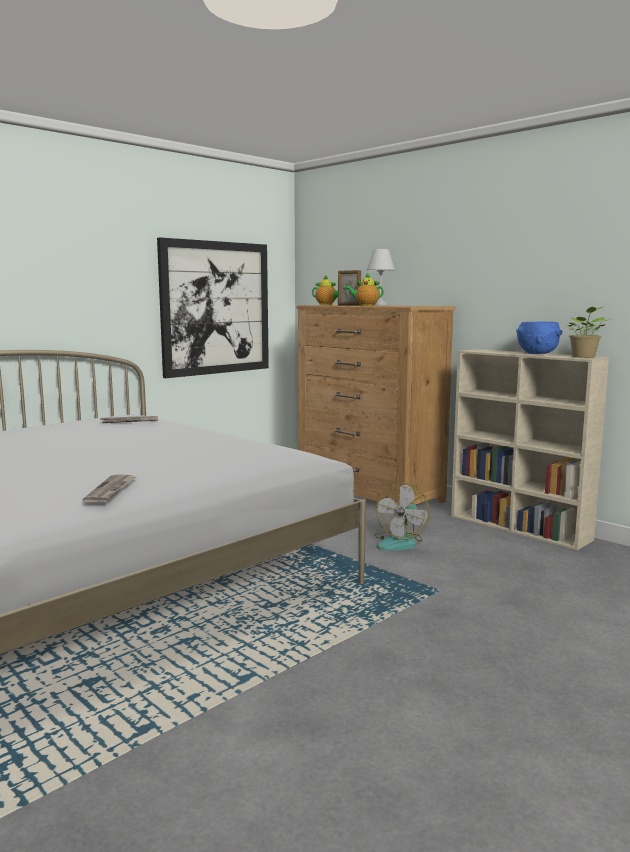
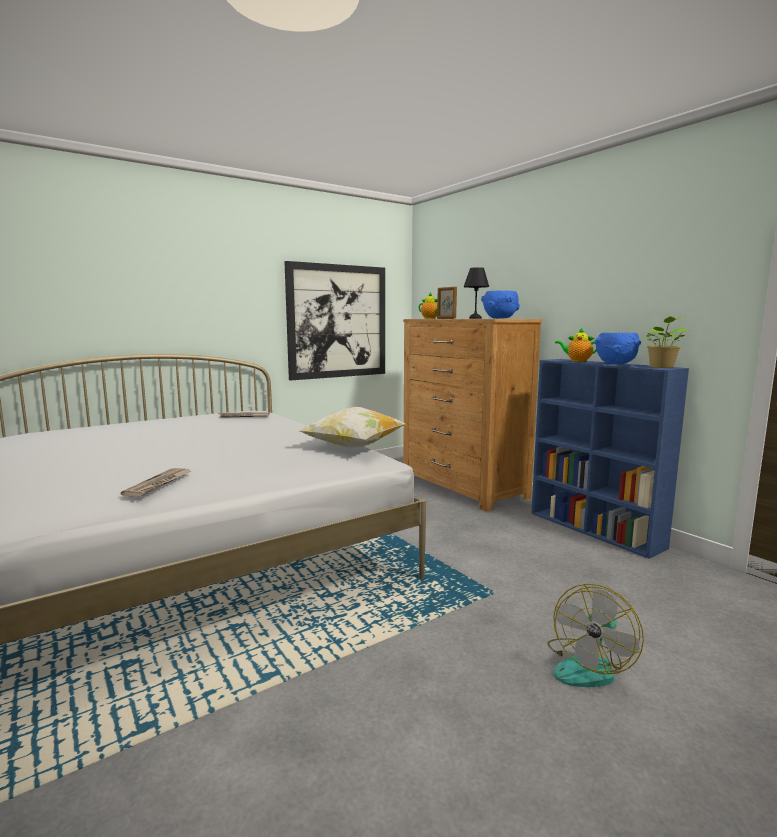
camera: 10 degrees right, 0 degrees up
teapot [344,273,384,306] -> teapot moved to [555,328,597,362]
white table lamp [367,249,395,306] -> black table lamp [464,267,489,319]
fan [374,483,430,551] -> fan moved to [548,584,644,687]
beige bookcase [451,349,609,550] -> blue bookcase [531,359,689,559]
none -> pillow [299,407,406,448]
none -> blue bowl [481,291,520,319]

